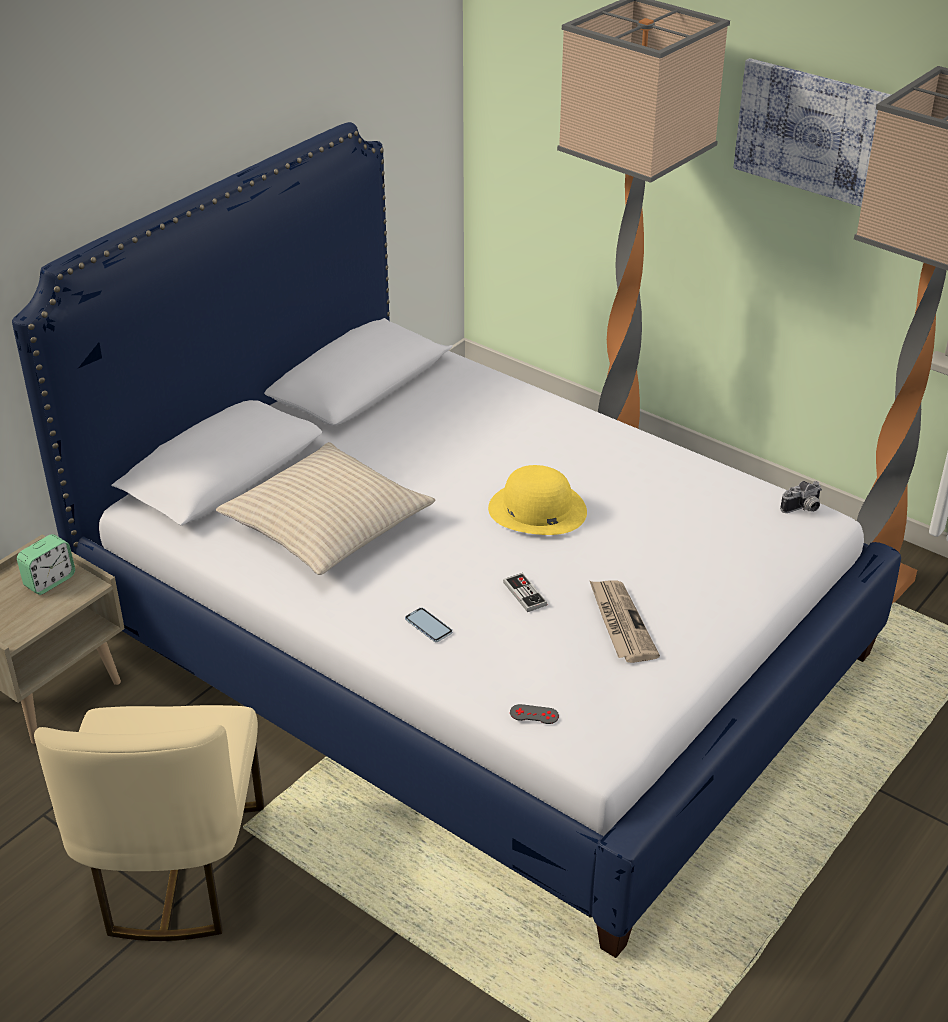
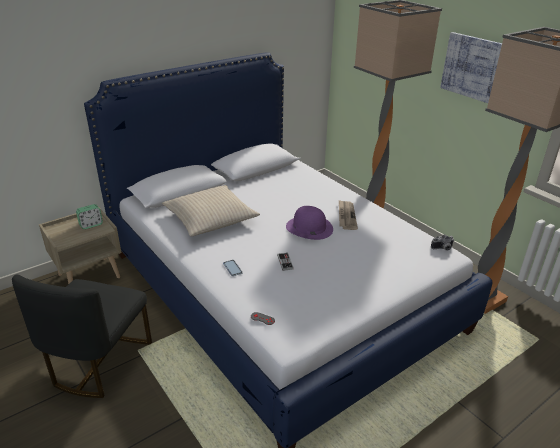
camera: 15 degrees right, 5 degrees down
beige chair [34,705,264,941] -> black chair [12,274,152,398]
yellow hat [488,465,587,535] -> purple hat [286,206,333,240]
newspaper [590,580,660,663] -> newspaper moved to [339,200,358,230]

